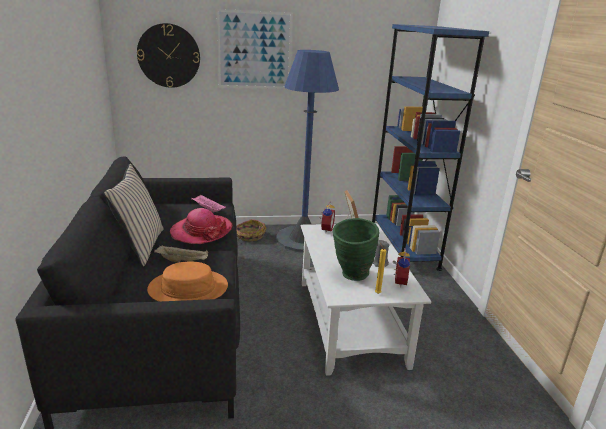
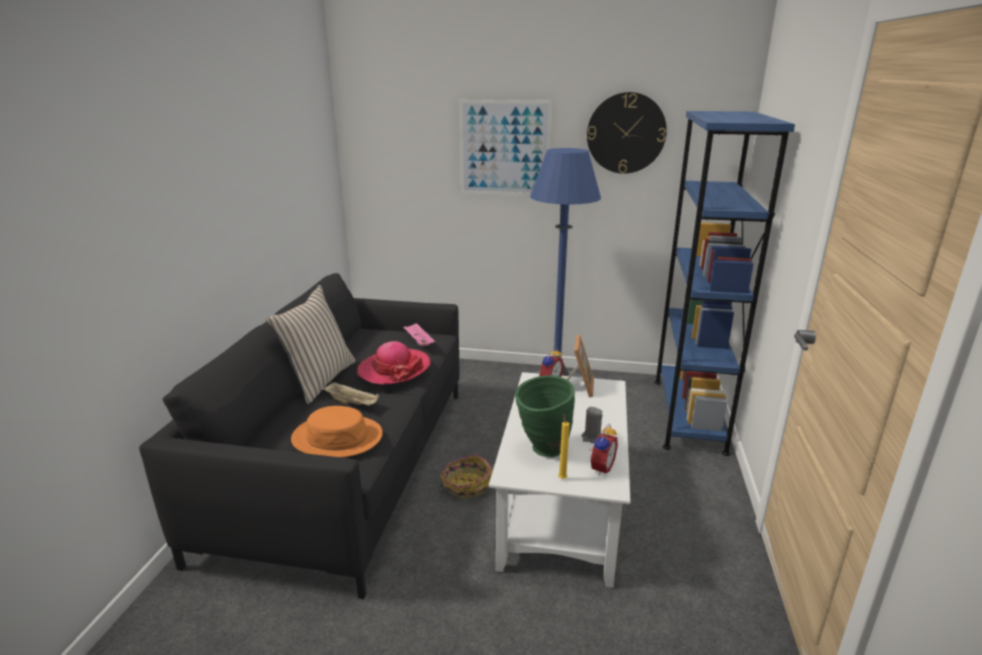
camera: 20 degrees right, 0 degrees up
wall clock [137,23,200,88] -> wall clock moved to [587,92,667,174]
basket [236,219,267,242] -> basket moved to [438,454,493,498]

